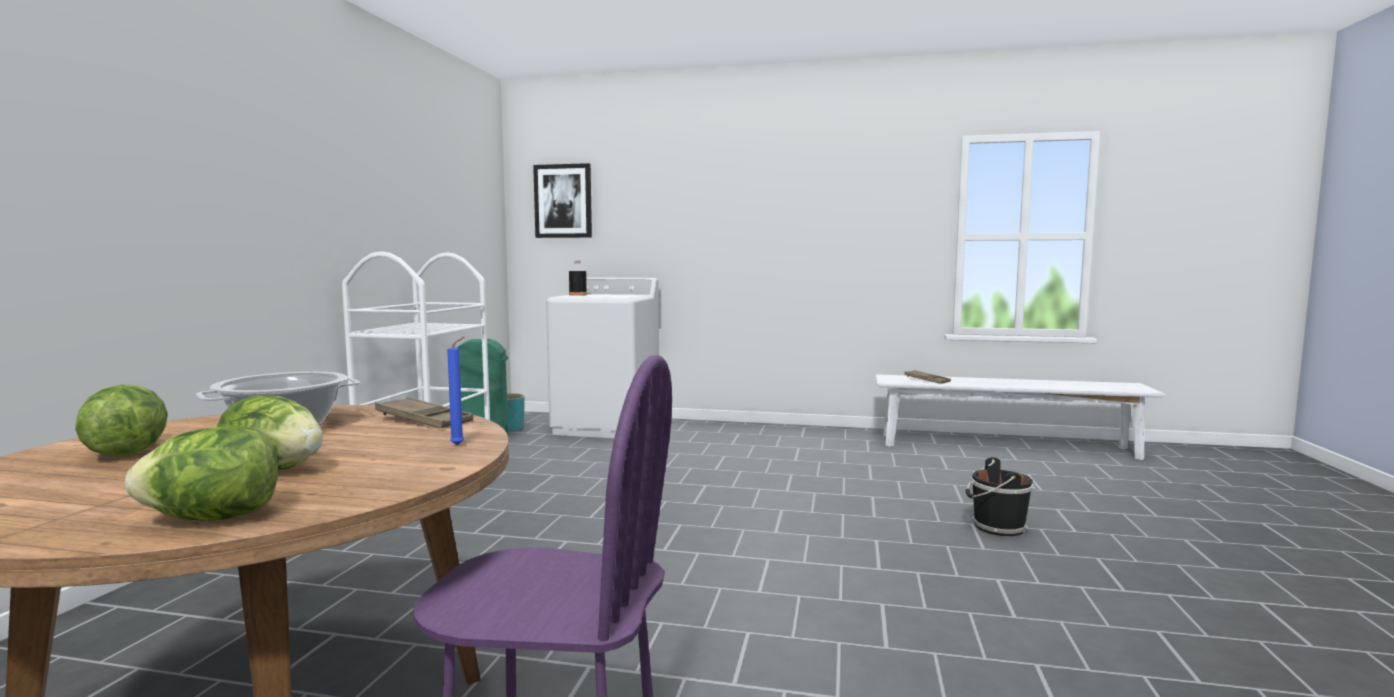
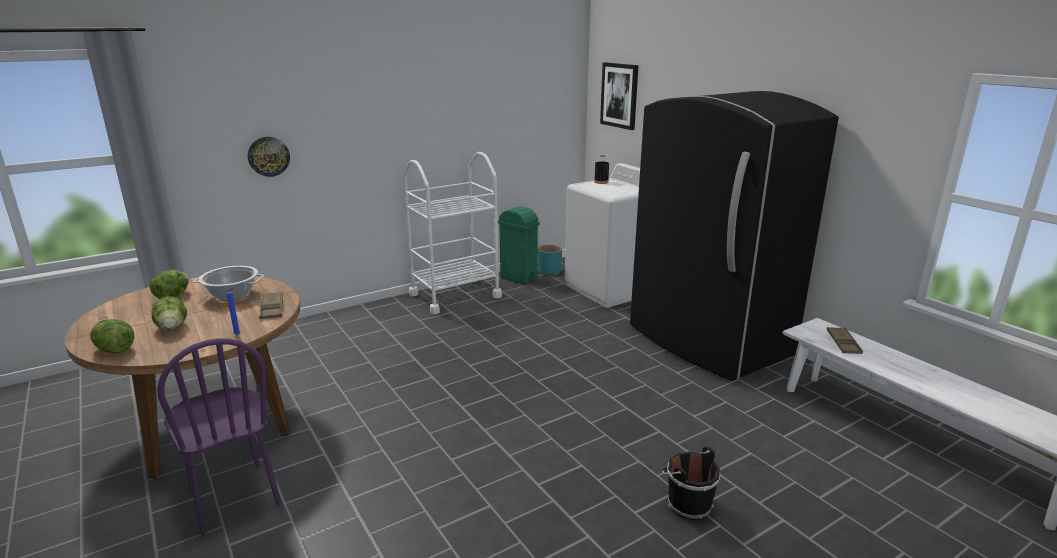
camera: 45 degrees right, 15 degrees up
none -> wall clock [248,137,290,177]
none -> black fridge [630,91,839,381]

